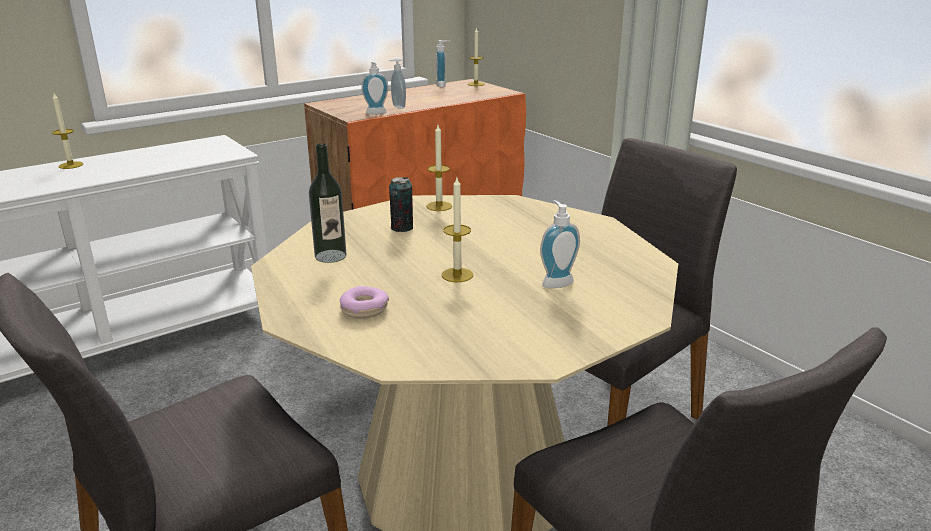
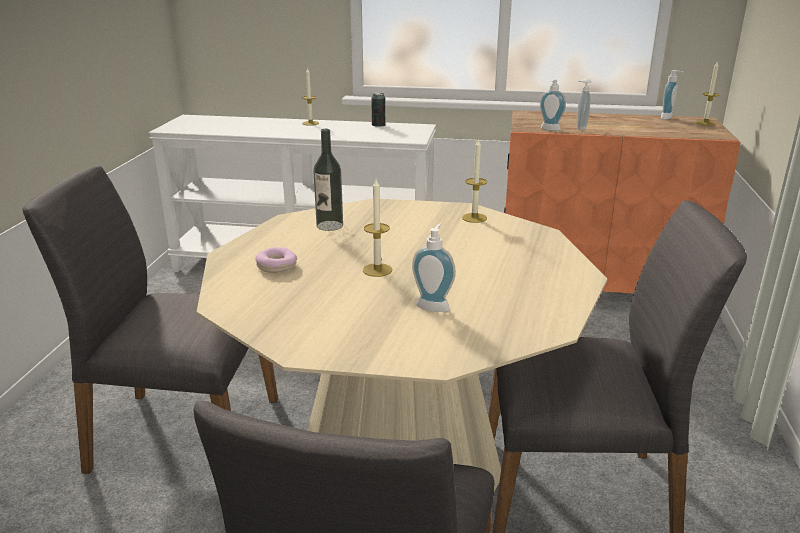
camera: 45 degrees right, 0 degrees up
can [389,177,413,232] -> can moved to [371,92,385,127]

